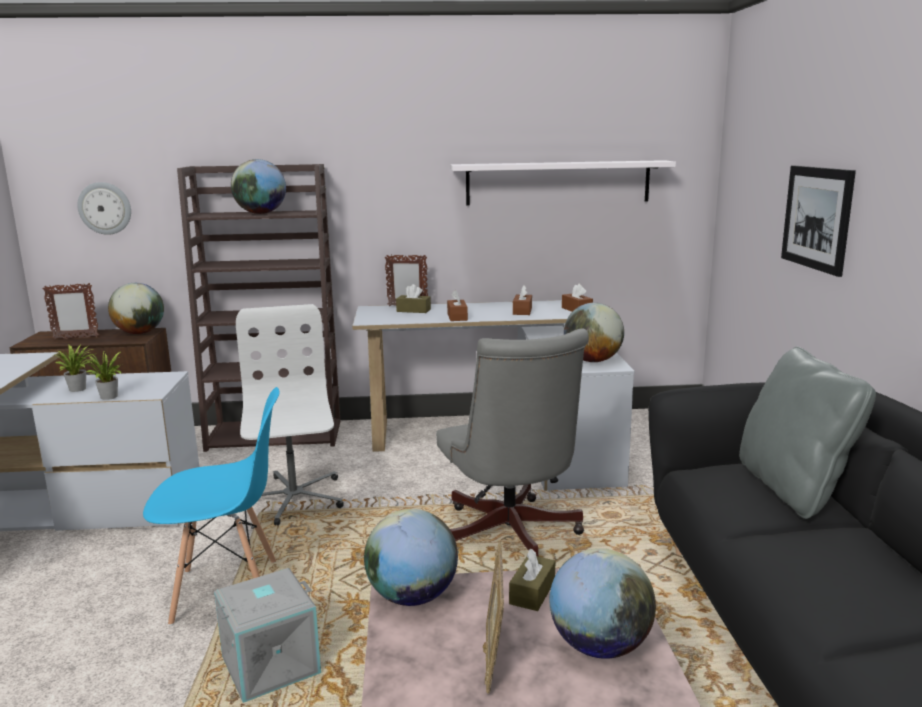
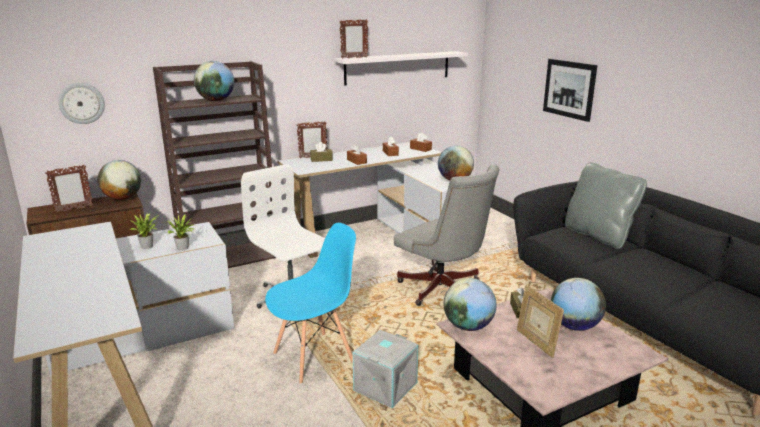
camera: 25 degrees left, 5 degrees up
none -> picture frame [340,19,368,59]

